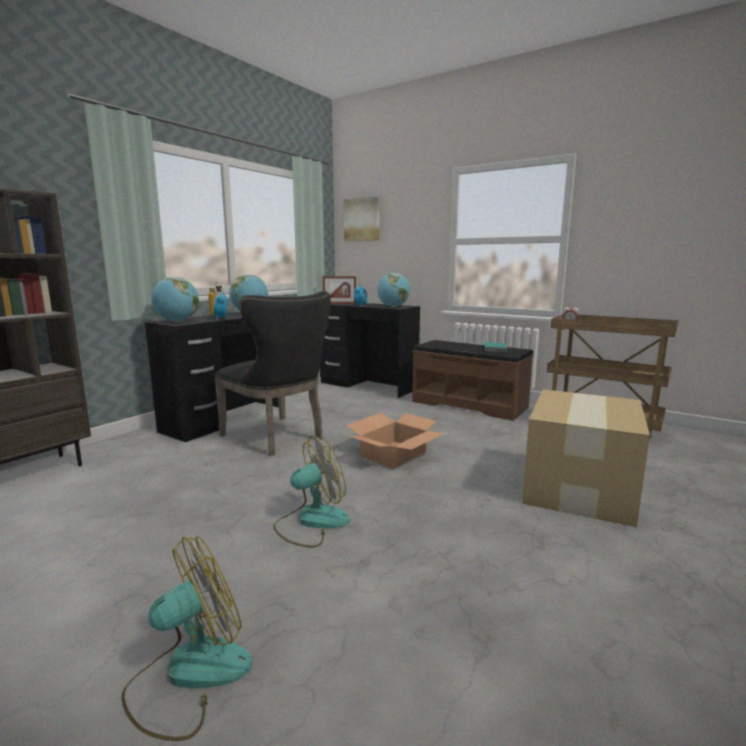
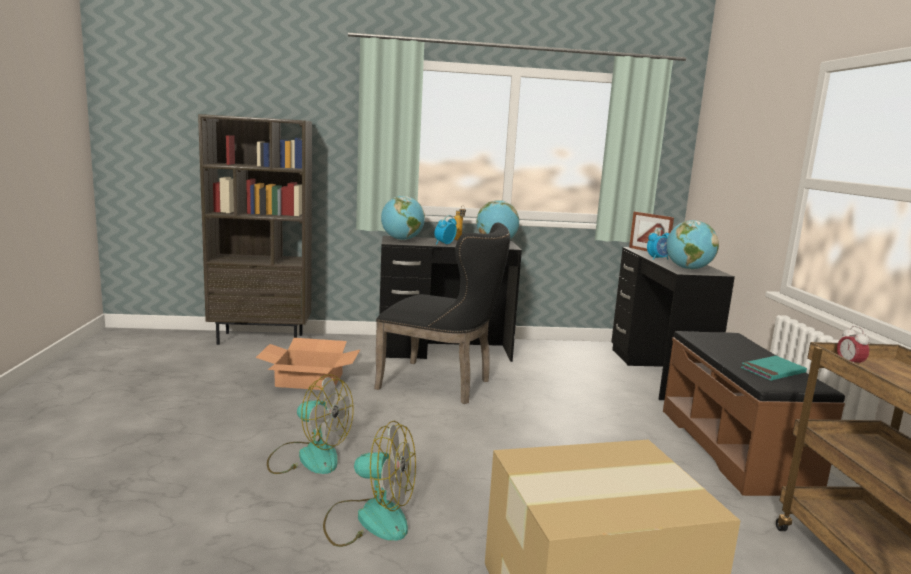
camera: 50 degrees right, 0 degrees up
fan [121,536,252,741] -> fan moved to [323,421,416,547]
black chair [215,291,331,456] -> black chair turned 75 degrees counterclockwise [374,223,510,404]
picture [344,196,379,241] -> none
cardboard box [346,413,445,469] -> cardboard box moved to [256,338,361,390]

